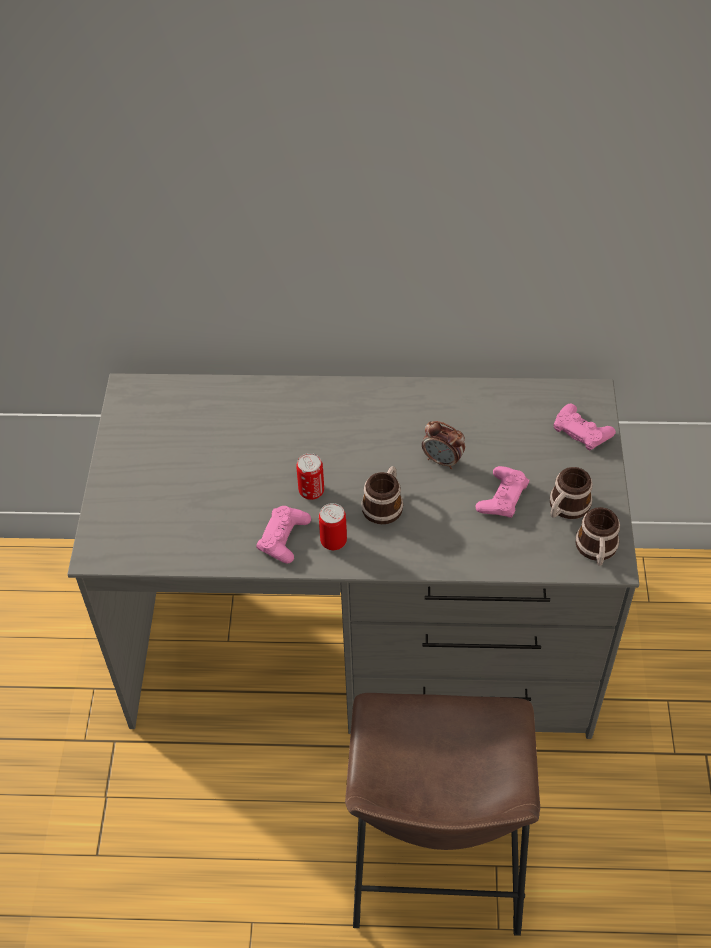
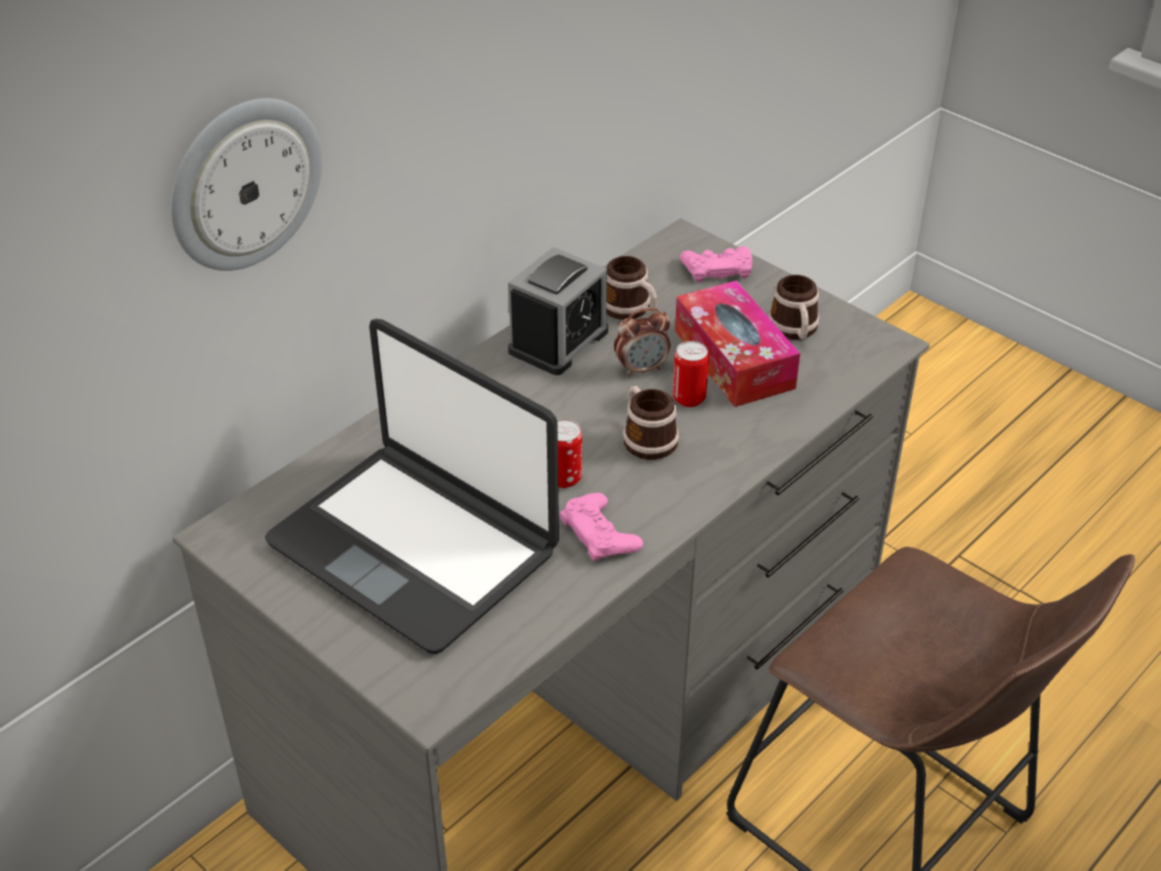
camera: 50 degrees left, 10 degrees down
can [319,503,347,550] -> can moved to [673,341,709,407]
pink game controller [476,466,529,518] -> tissue box [675,280,800,407]
mug [575,507,620,566] -> mug moved to [606,256,657,320]
none -> wall clock [171,98,322,271]
none -> laptop [265,319,559,654]
none -> alarm clock [508,247,608,375]

